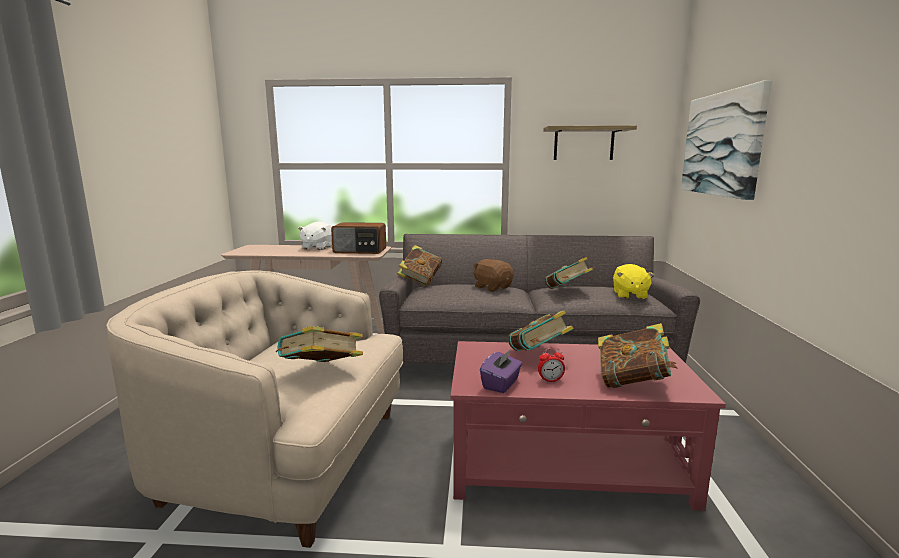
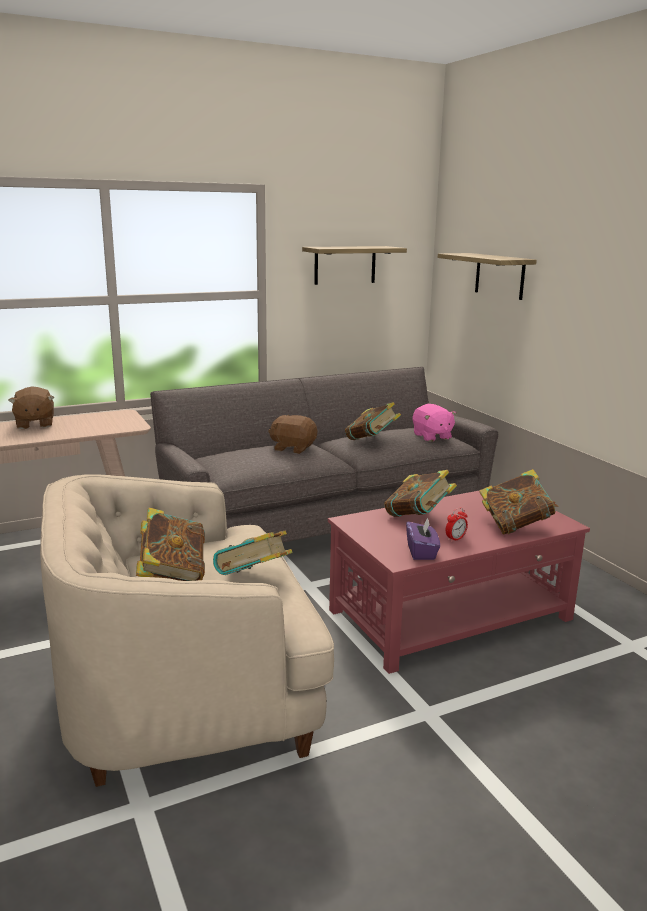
camera: 30 degrees left, 5 degrees up
white plush toy [298,222,332,250] -> brown plush toy [8,386,54,429]
radio [331,222,386,254] -> none
book [397,245,442,286] -> book moved to [136,507,205,581]
yellow plush toy [613,264,654,299] -> pink plush toy [413,404,457,442]
picture [681,80,772,200] -> shelf [438,253,537,300]

